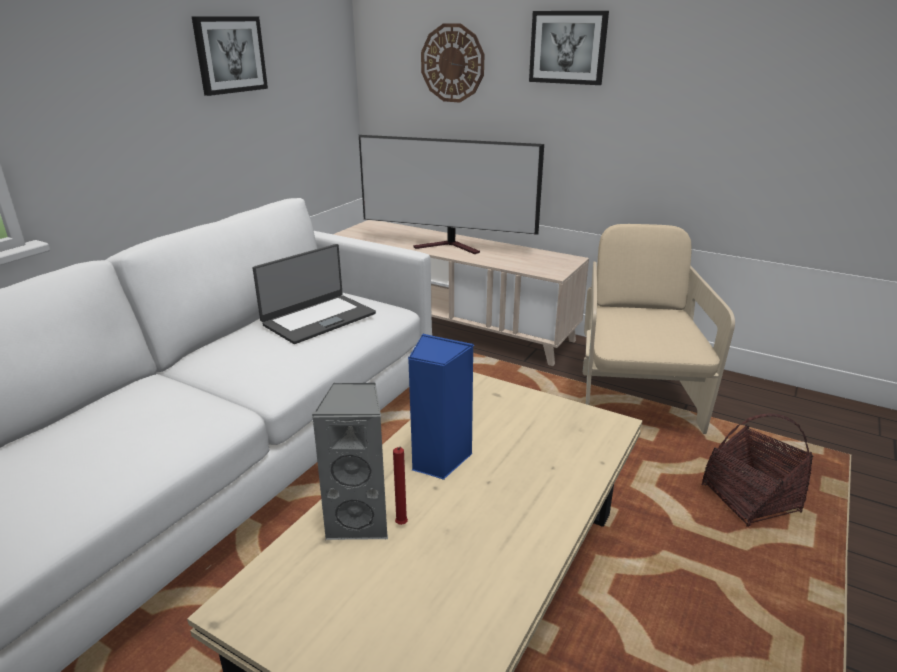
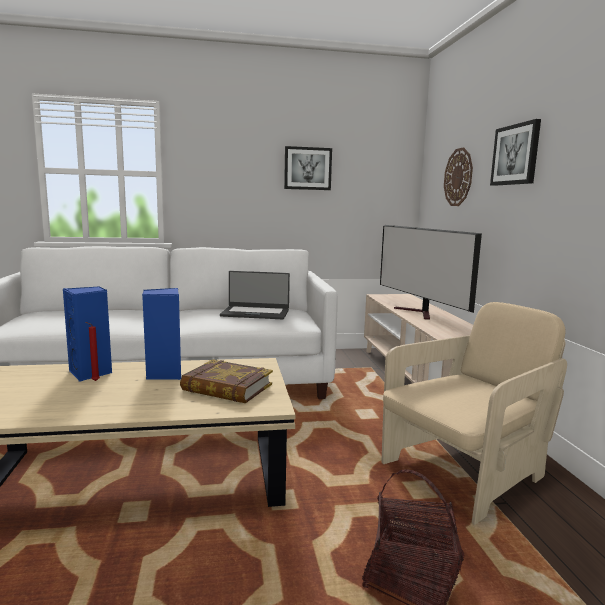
camera: 50 degrees right, 15 degrees down
grey speaker [311,383,388,540] -> blue speaker [63,286,112,382]
none -> book [180,360,273,403]

